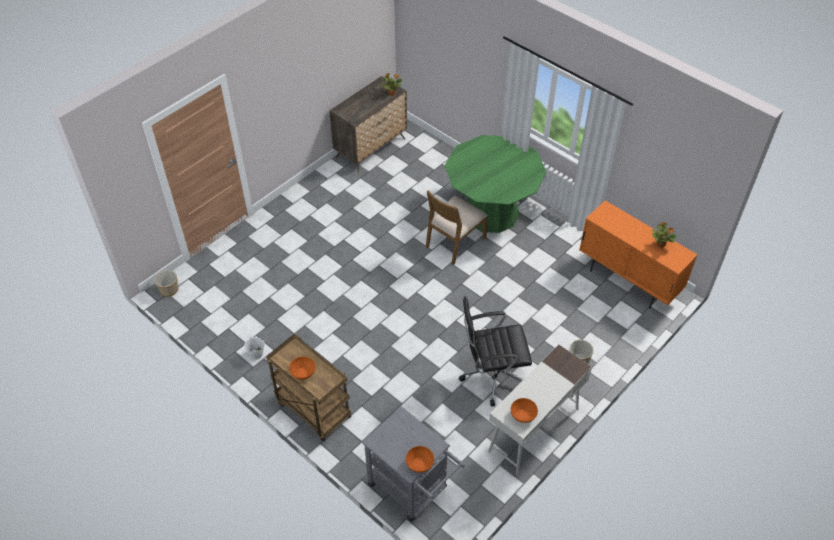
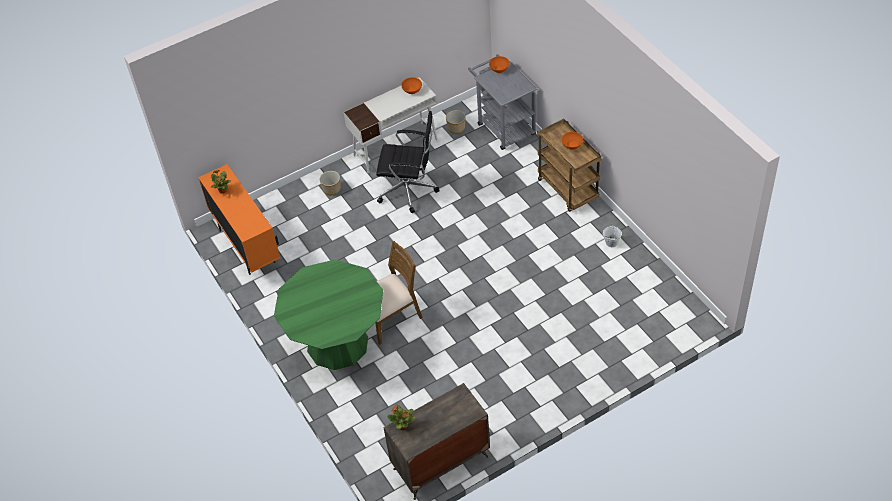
camera: 160 degrees left, 0 degrees up
planter [154,270,179,297] -> planter moved to [446,110,466,134]

